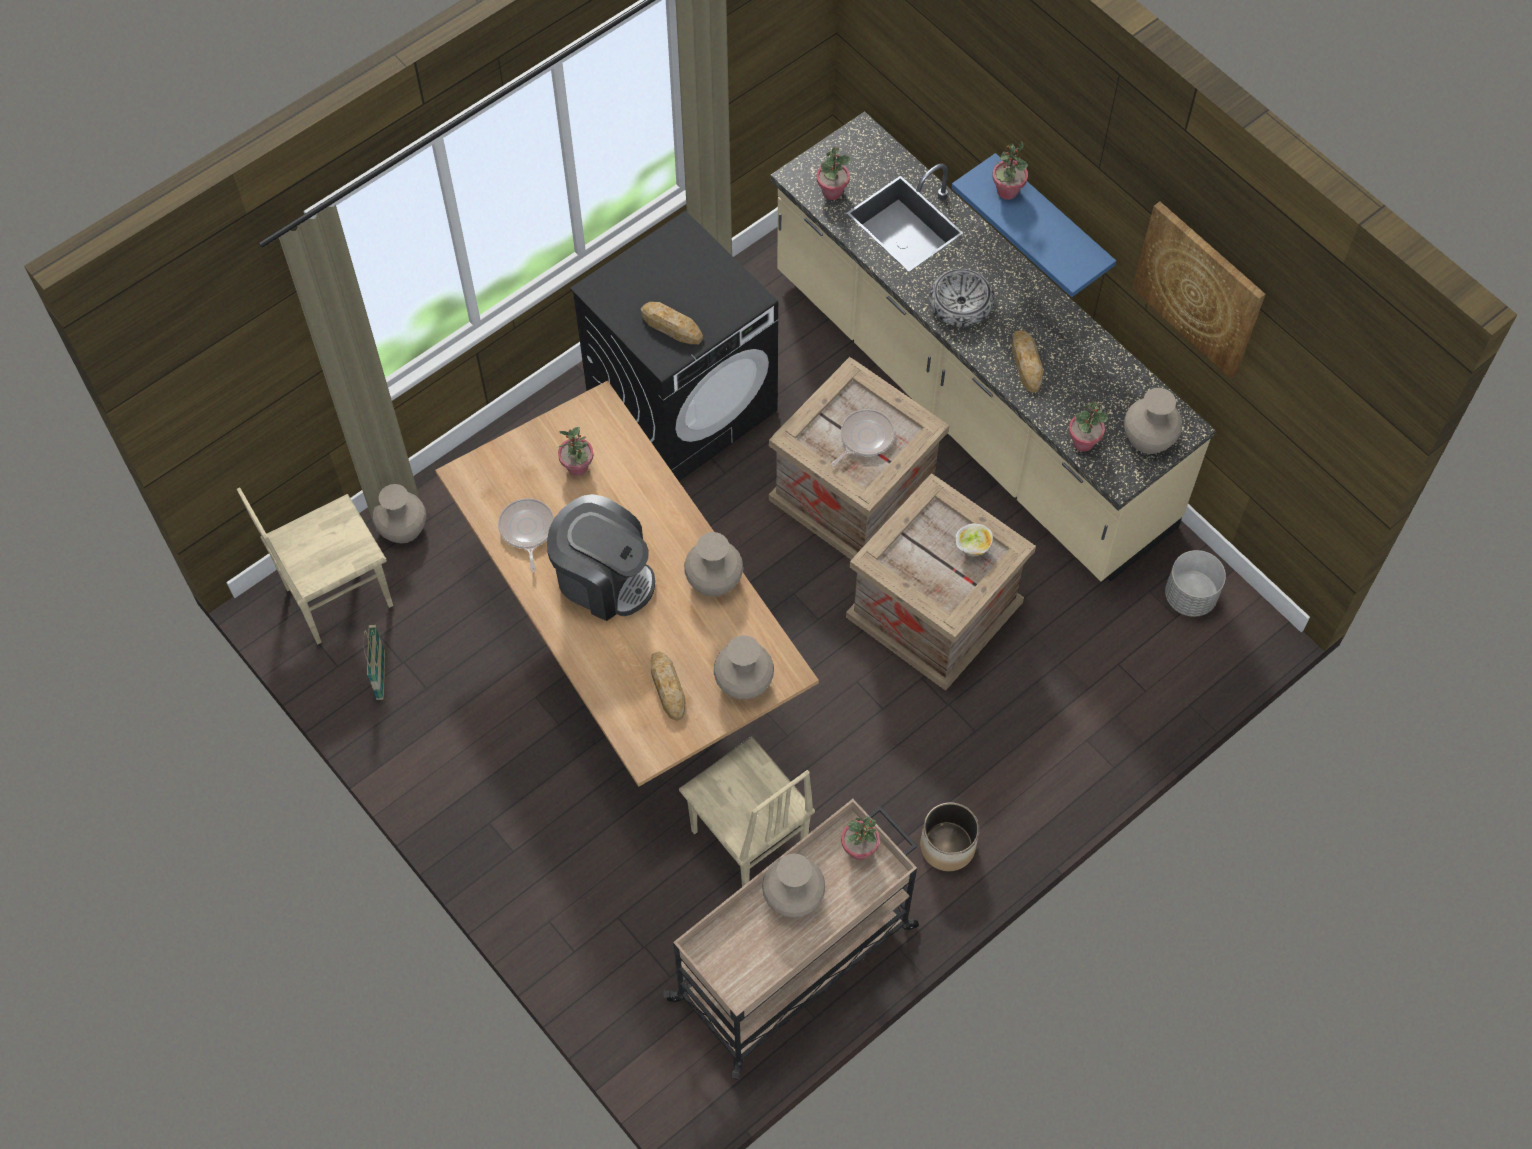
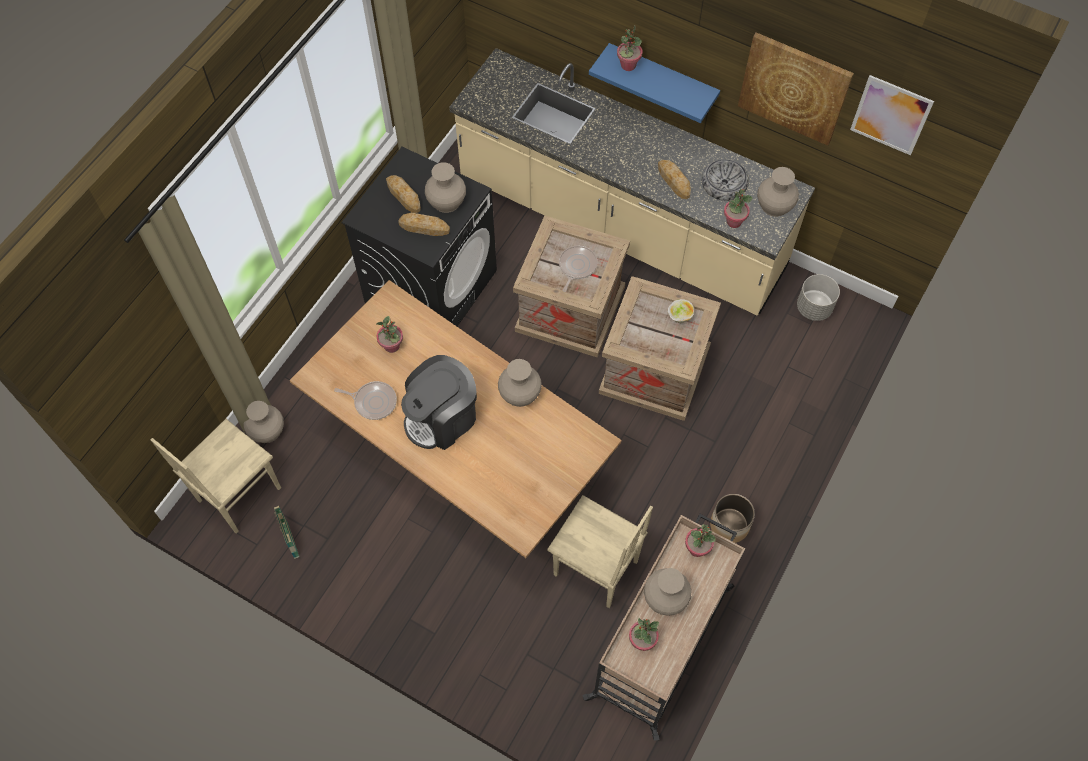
camera: 20 degrees left, 0 degrees up
frying pan [498,498,554,572] -> frying pan turned 135 degrees clockwise [334,381,397,420]
coffee machine [547,494,655,621] -> coffee machine turned 135 degrees clockwise [401,355,477,450]
bread [651,651,685,721] -> bread moved to [386,175,421,213]
beige vase [714,635,774,700] -> beige vase moved to [425,162,466,213]
potted plant [816,146,851,200] -> potted plant moved to [629,618,659,651]
bowl [929,269,994,327] -> bowl moved to [701,159,749,201]
none -> picture [850,75,934,155]

